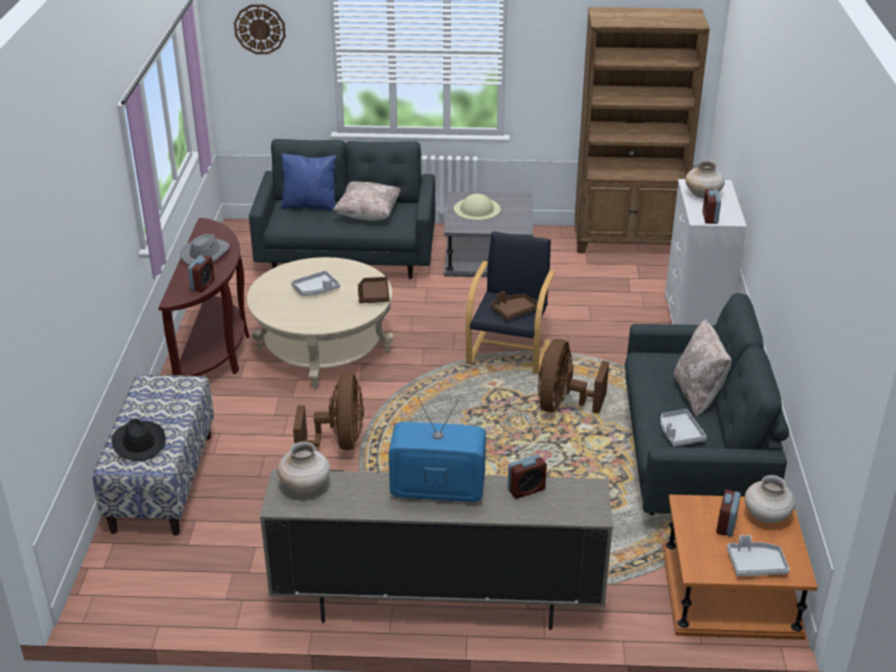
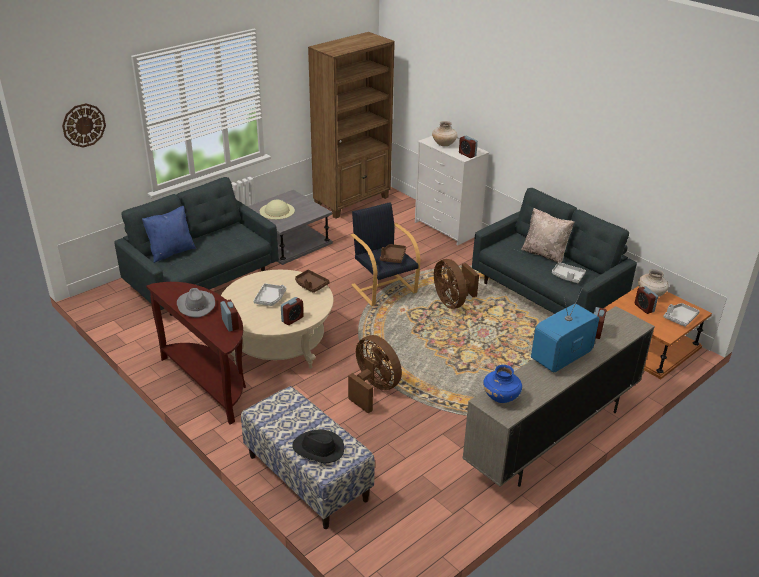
camera: 45 degrees left, 0 degrees up
beige vase [277,442,330,493] -> blue vase [483,365,522,403]
beige pillow [333,181,401,221] -> none
none -> alarm clock [281,297,303,325]

